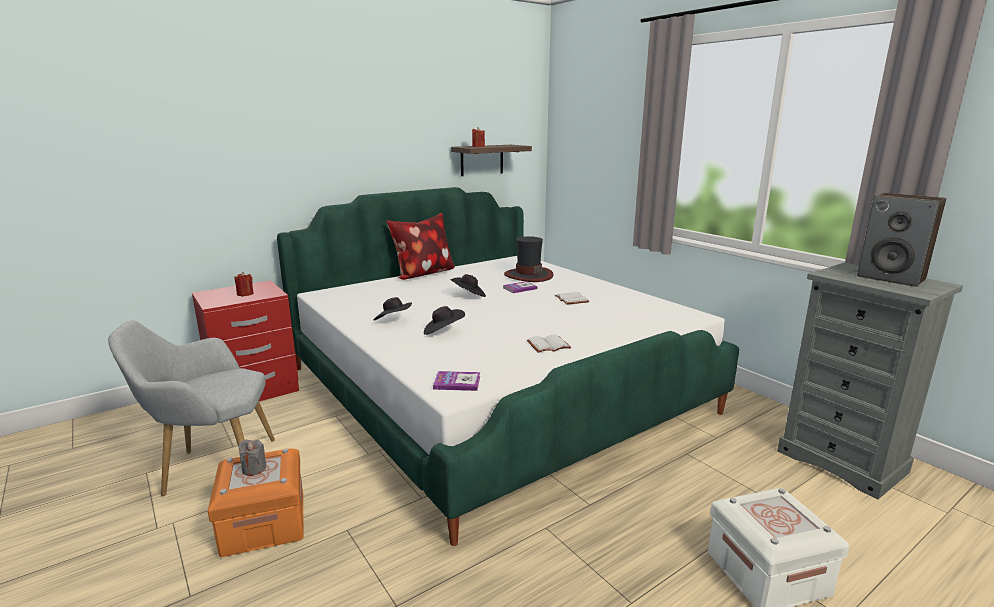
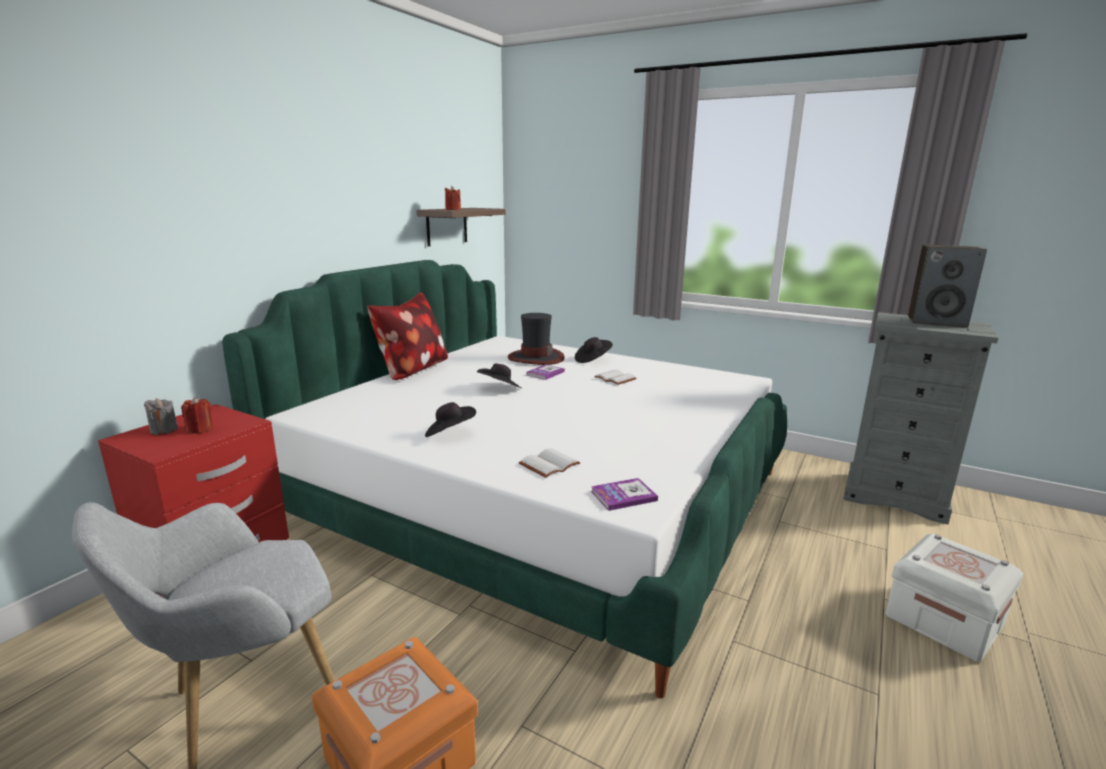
camera: 25 degrees left, 0 degrees up
grey candle [238,440,266,476] -> grey candle moved to [144,398,178,435]
black hat [424,306,465,335] -> black hat moved to [575,337,613,363]
white book [527,334,572,353] -> white book moved to [519,448,580,478]

